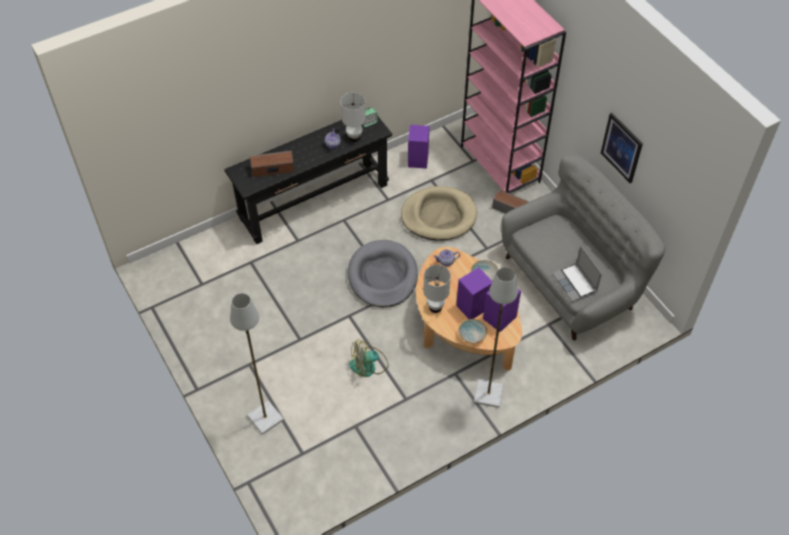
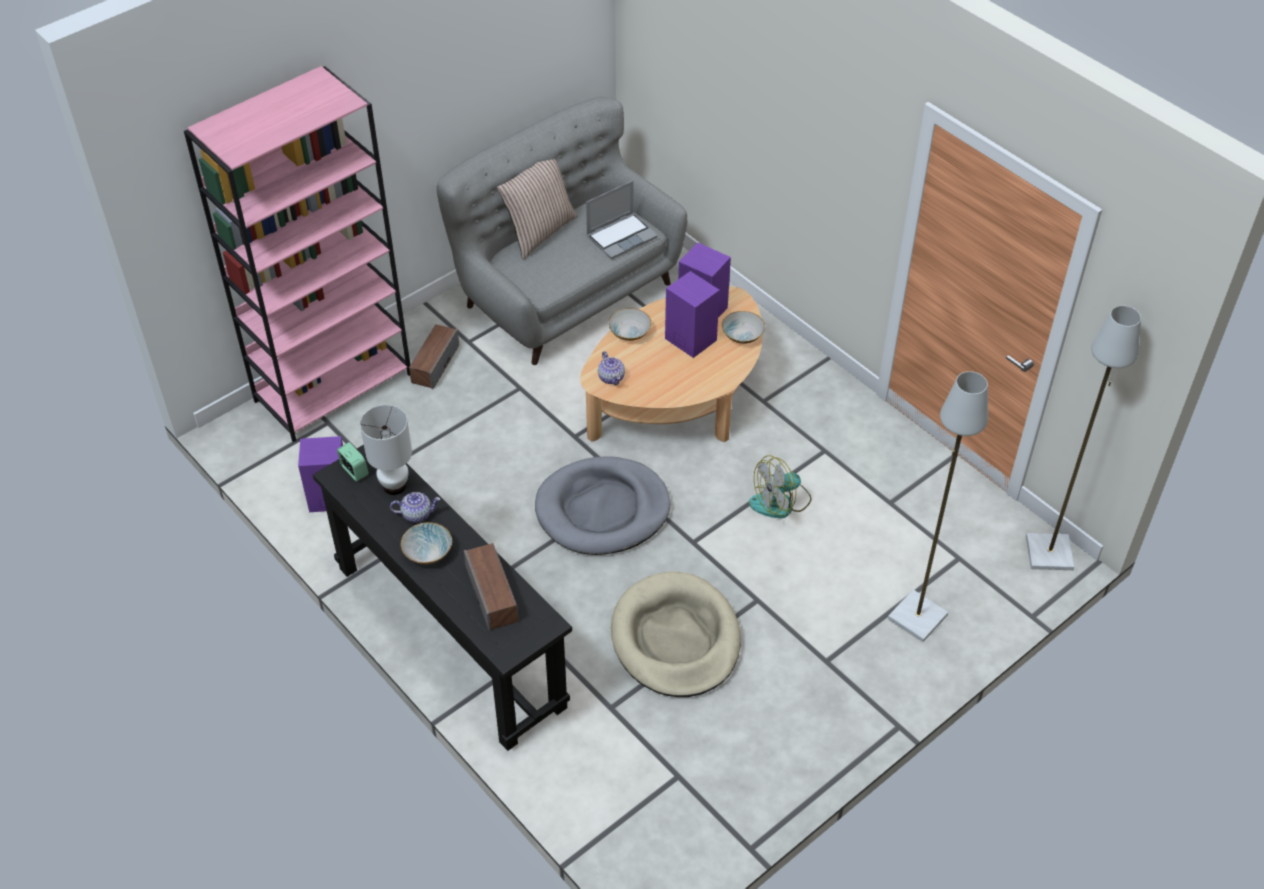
camera: 100 degrees left, 5 degrees down
fan [349,339,389,377] -> fan turned 90 degrees clockwise [749,456,811,518]
beige dog bed [401,186,477,241] -> beige dog bed moved to [611,572,741,697]
white table lamp [423,265,451,313] -> none
grey floor lamp [474,267,518,408] -> grey floor lamp moved to [1026,305,1141,570]
picture [601,113,643,183] -> none
none -> bowl [401,522,452,564]
none -> pillow [497,159,577,260]

